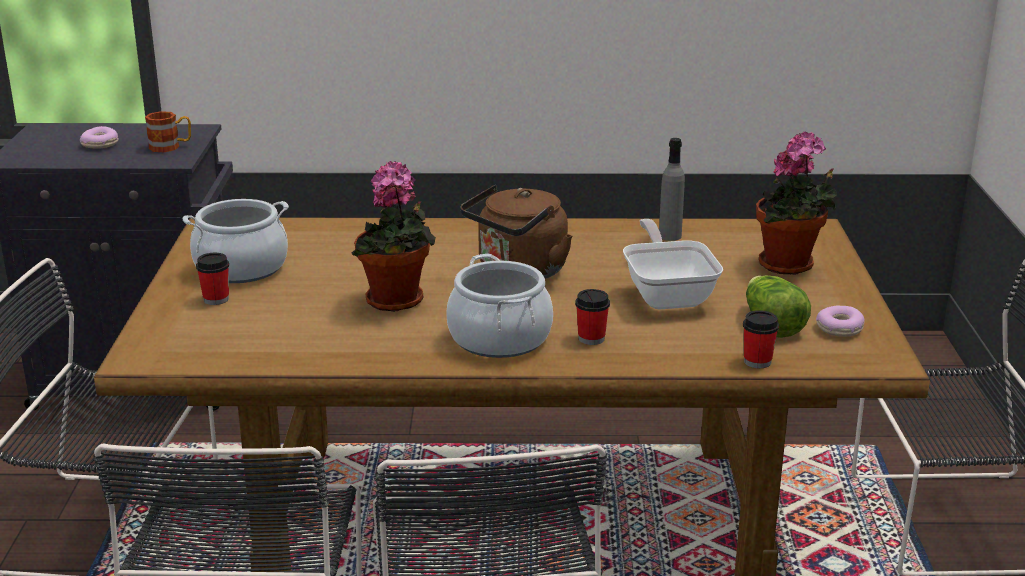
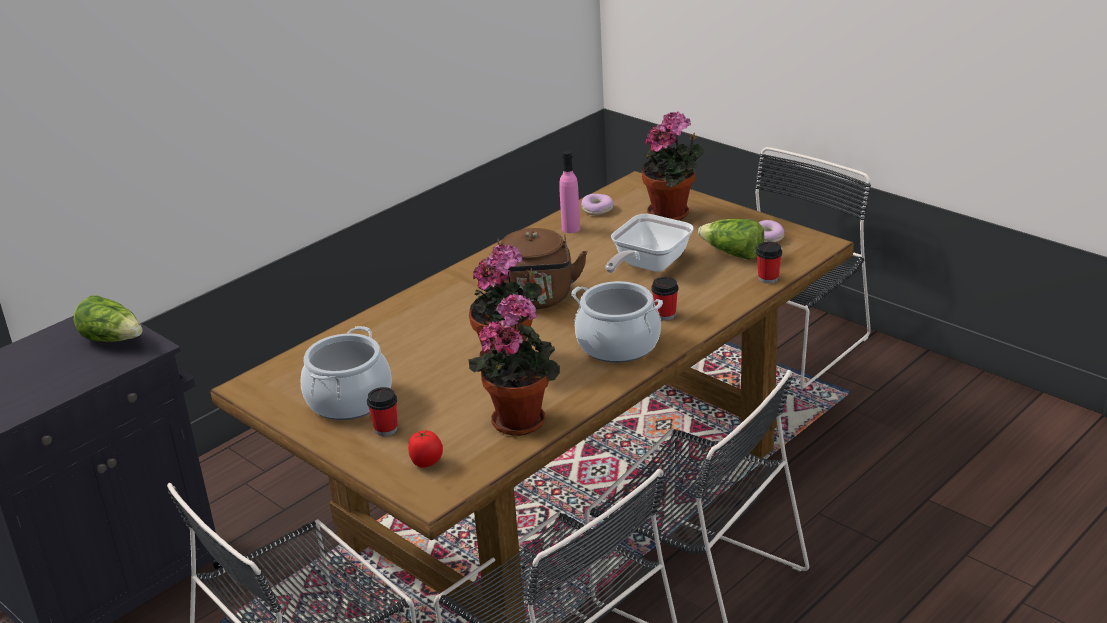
camera: 45 degrees left, 5 degrees up
donut [80,126,119,149] -> donut moved to [581,194,614,215]
mug [145,111,191,152] -> lettuce [74,295,142,342]
frying pan [623,219,723,310] -> frying pan turned 90 degrees counterclockwise [605,214,694,273]
grey bottle [659,138,685,241] -> pink bottle [559,151,580,233]
none -> tomato [408,430,443,468]
none -> potted plant [468,294,560,436]

